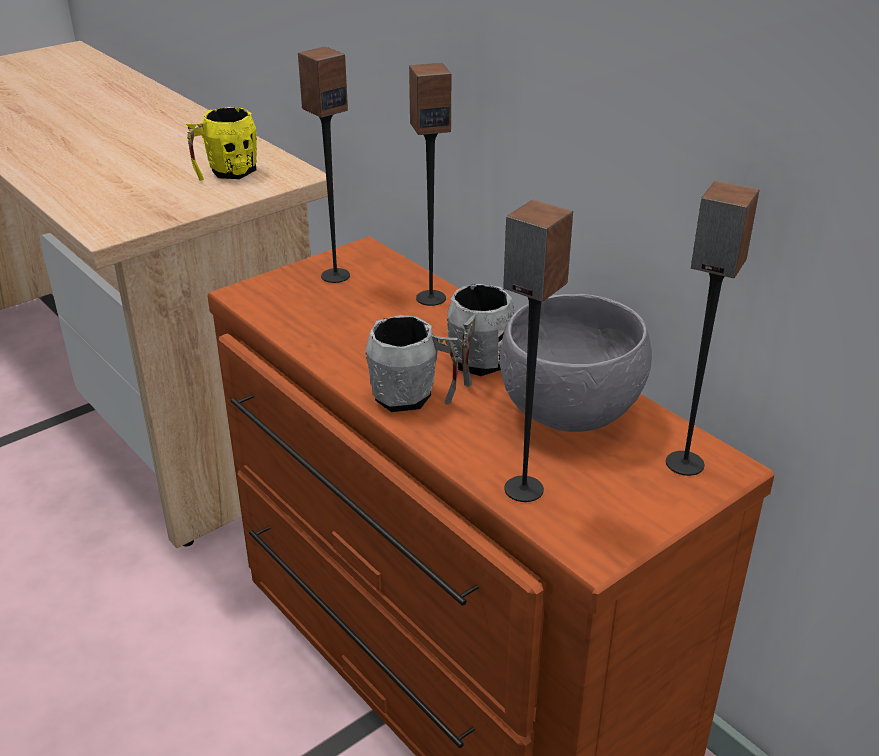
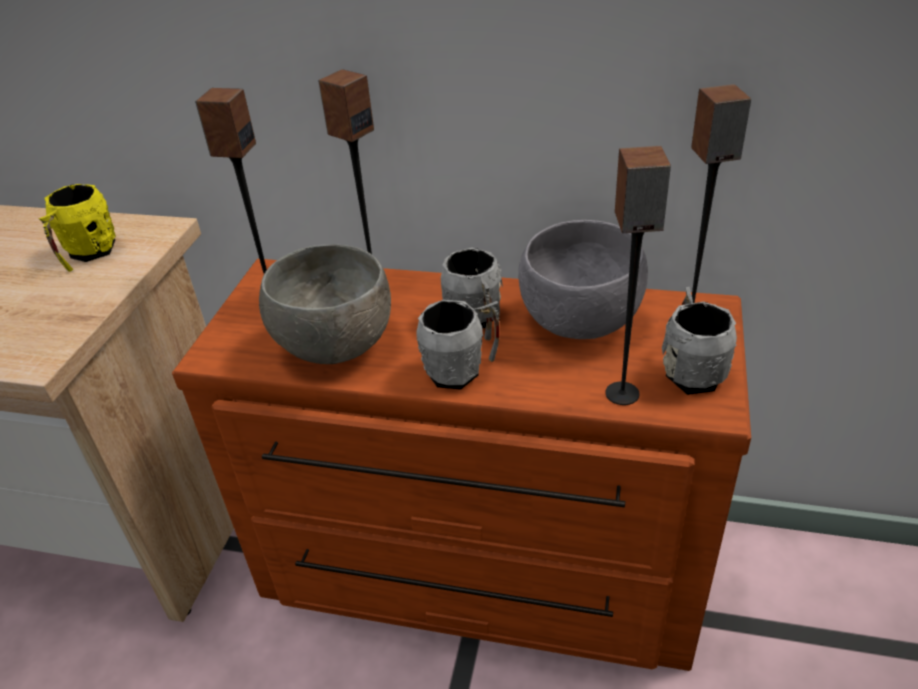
camera: 35 degrees left, 5 degrees up
none -> grey bowl [259,244,391,364]
none -> grey mug [662,287,737,395]

